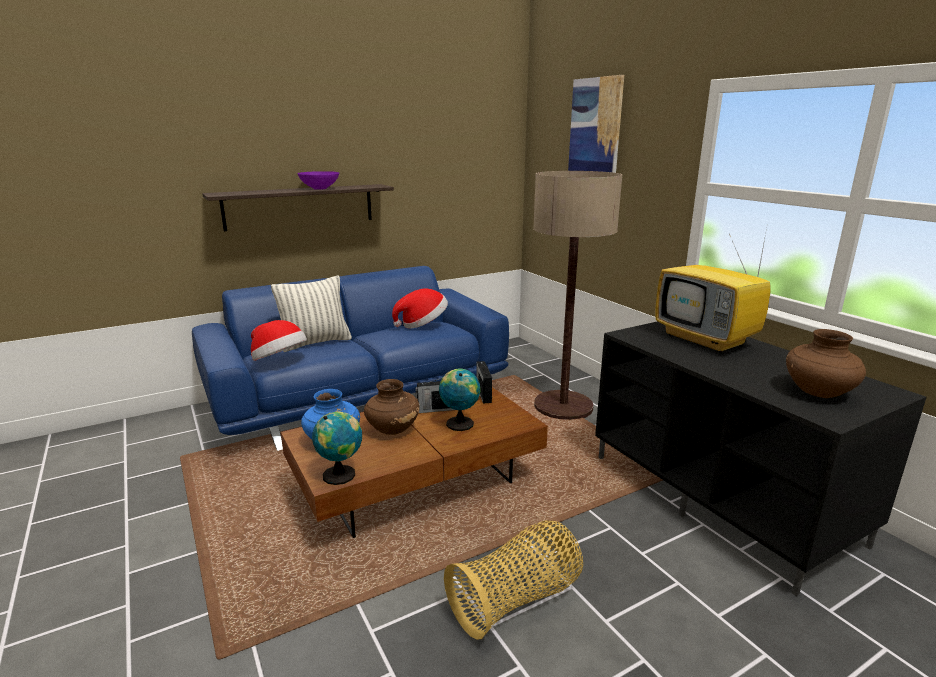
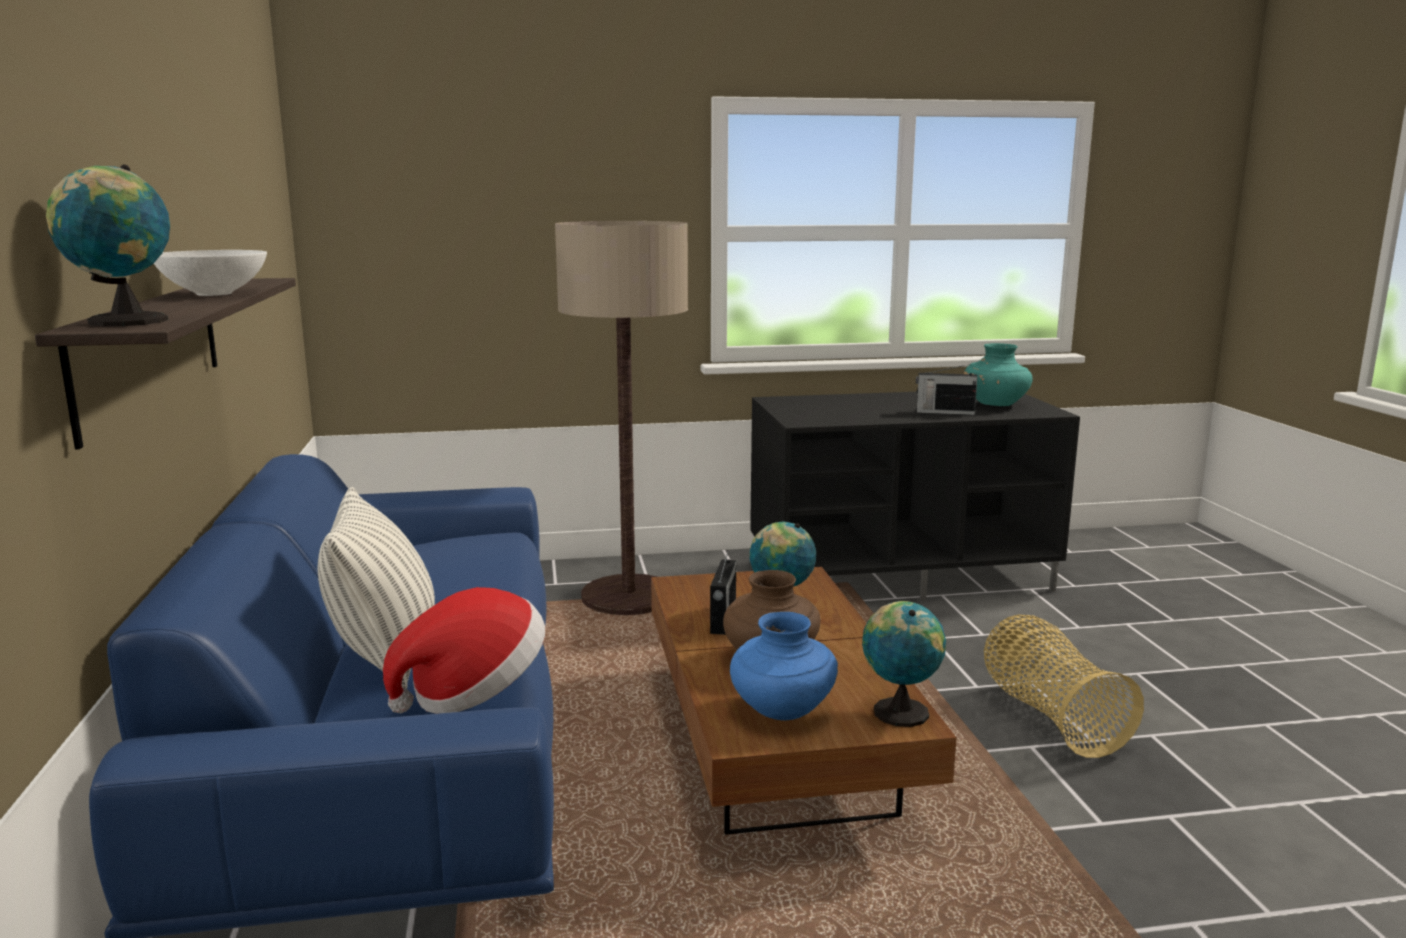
camera: 70 degrees left, 5 degrees down
purple bowl [297,171,339,190] -> white bowl [154,250,267,296]
hat [392,288,448,329] -> none
radio [476,361,492,404] -> radio moved to [916,364,977,415]
picture [568,75,624,173] -> none
television [655,223,771,353] -> none
brown vase [786,329,866,398] -> turquoise vase [964,343,1033,406]
none -> globe [46,165,170,326]

